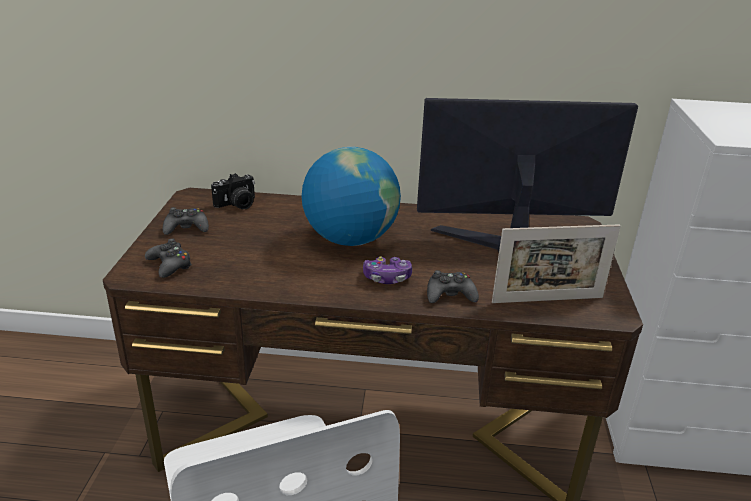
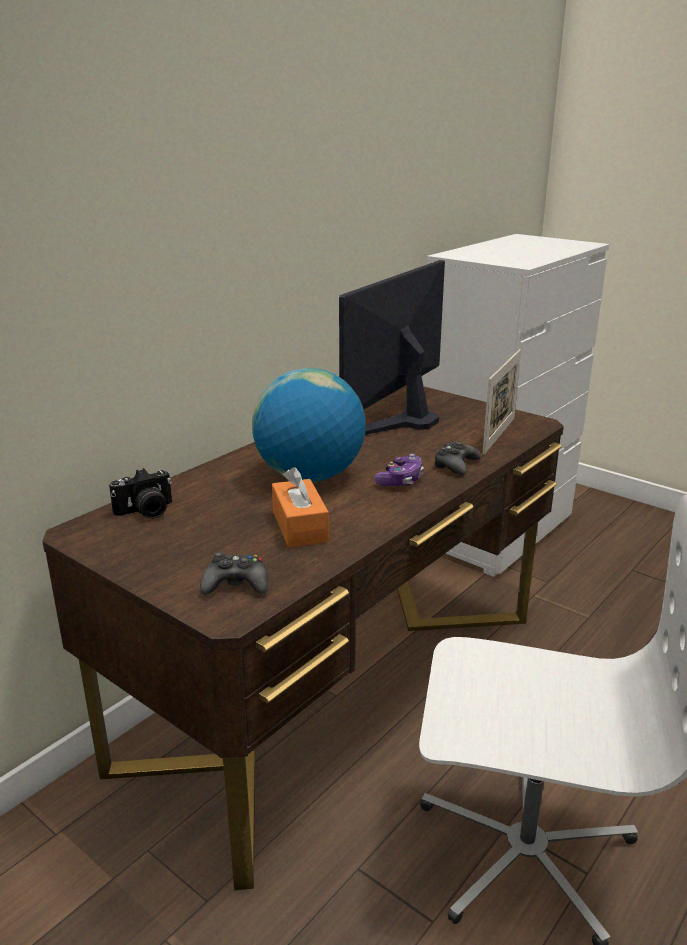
camera: 55 degrees left, 5 degrees down
black game controller [162,207,209,235] -> none
camera [211,173,255,210] -> camera turned 60 degrees clockwise [109,468,172,519]
none -> orange tissue box [272,467,329,548]

